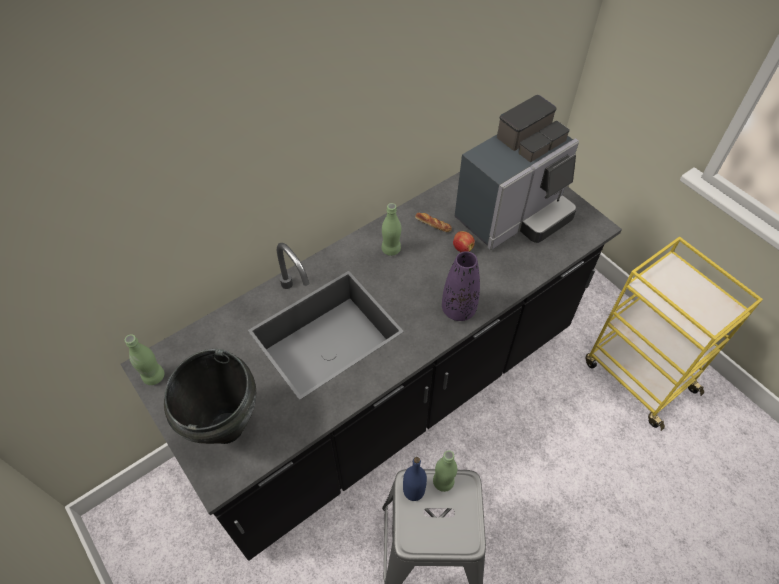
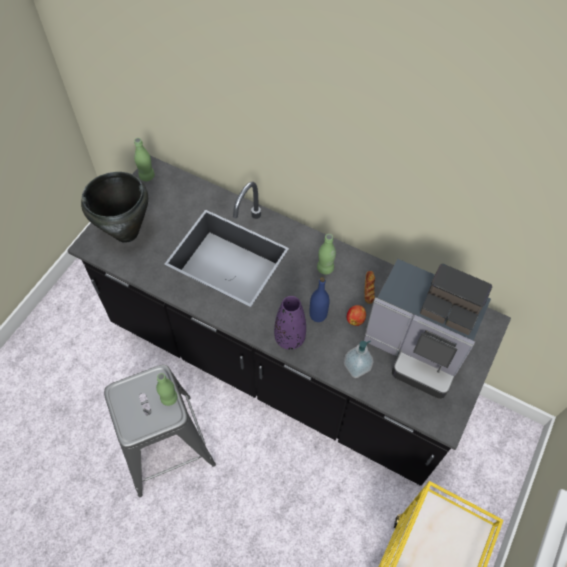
camera: 65 degrees right, 5 degrees up
blue bottle [403,457,427,501] -> blue bottle moved to [309,277,330,322]
none -> soap dispenser [344,341,374,378]

